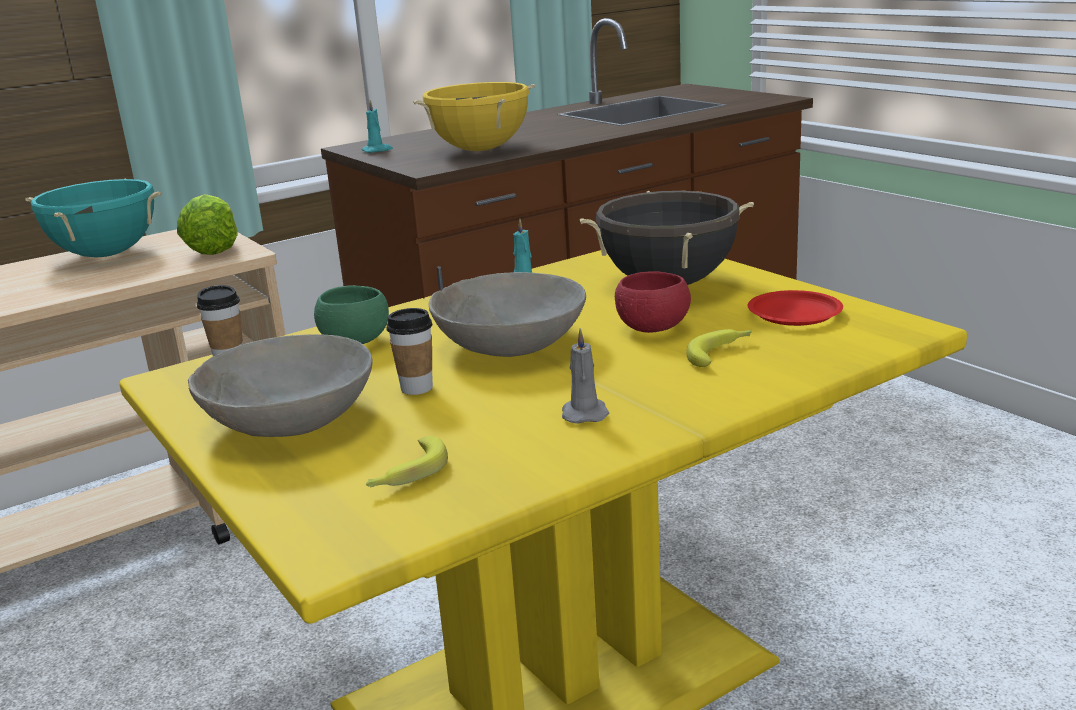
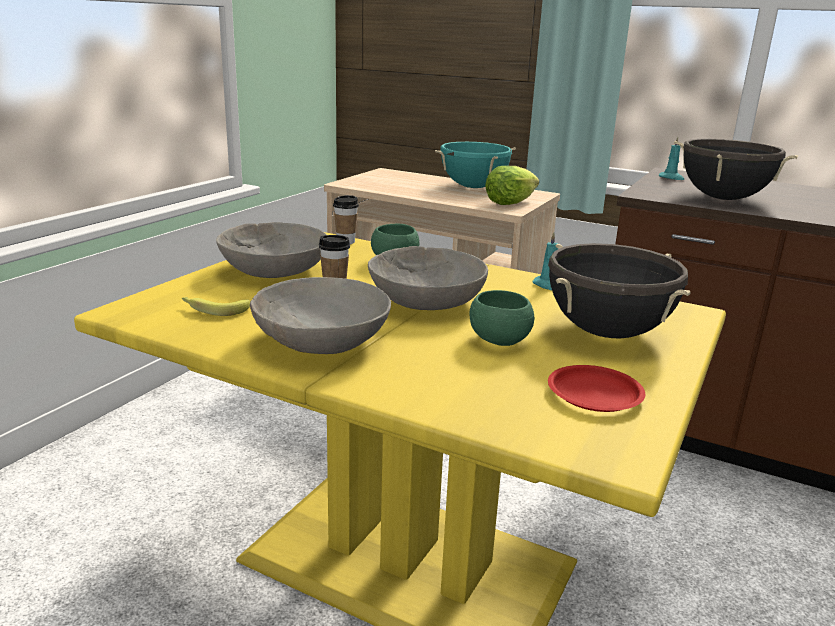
camera: 60 degrees right, 0 degrees up
yellow cooking pot [413,82,535,151] -> black cooking pot [674,139,798,200]
grey candle [562,328,609,424] -> grey bowl [250,277,391,354]
red bowl [615,271,691,333] -> green bowl [469,290,534,346]
banana [686,329,752,367] -> none

